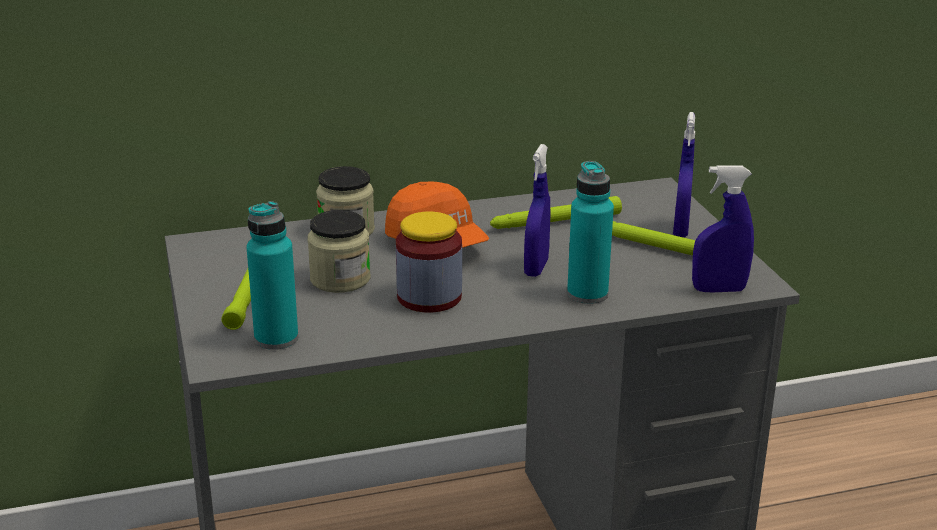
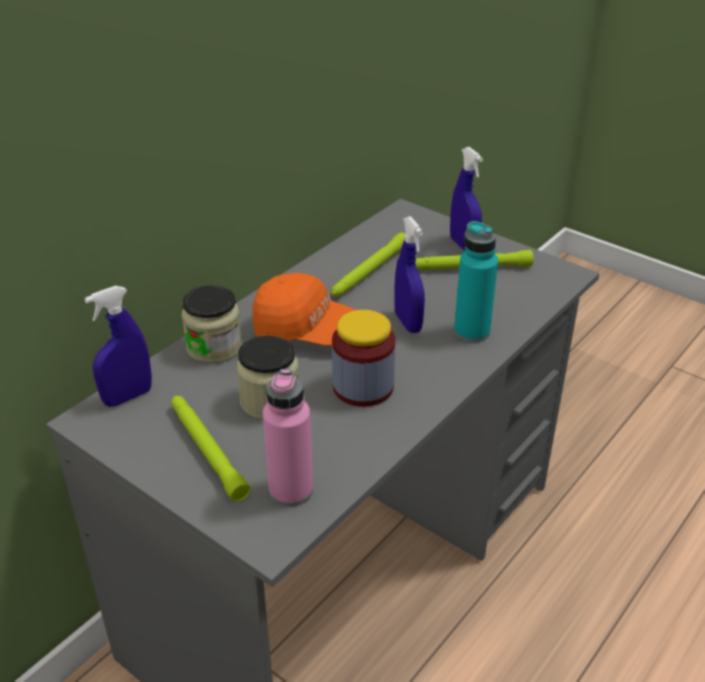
camera: 35 degrees left, 10 degrees up
turquoise bottle [246,201,298,350] -> pink bottle [263,369,313,507]
blue spray bottle [692,165,754,292] -> blue spray bottle moved to [84,286,152,407]

